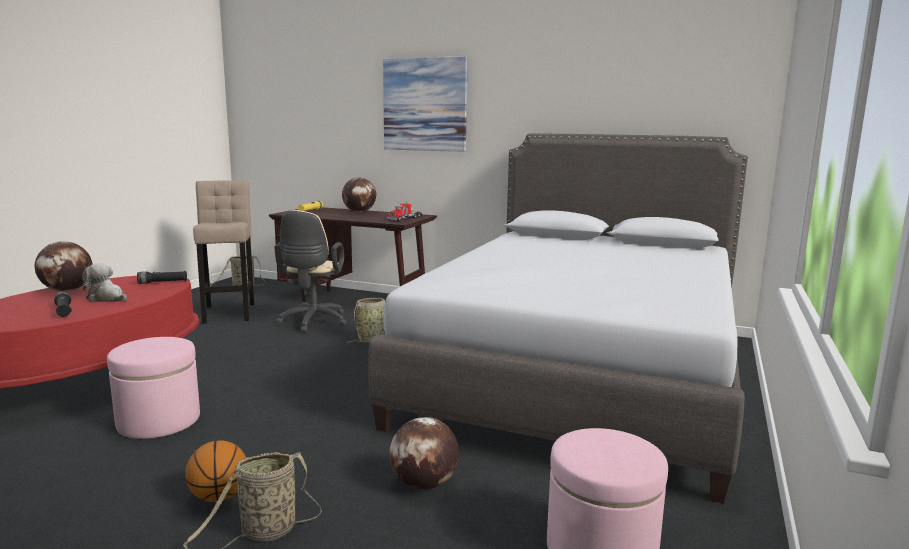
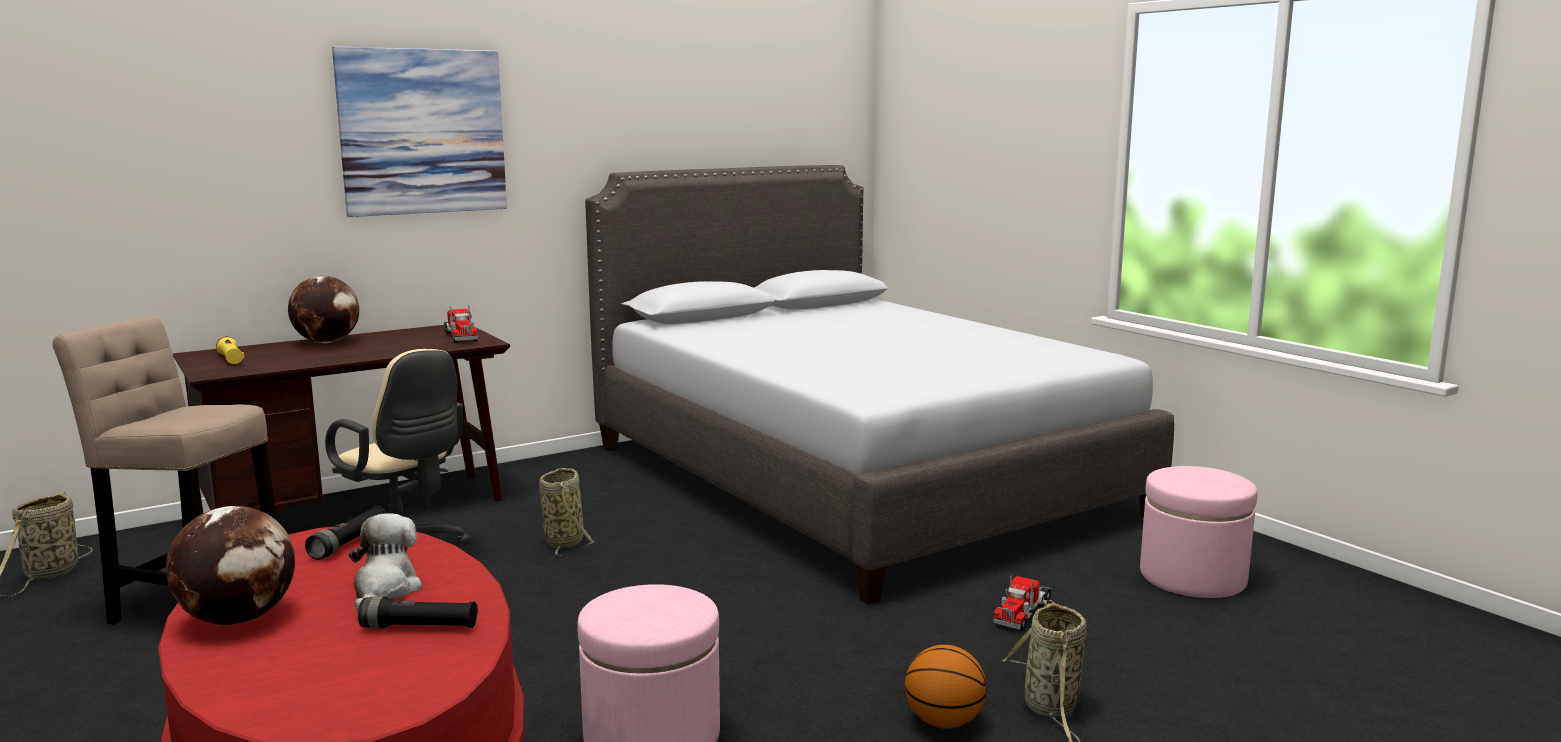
camera: 55 degrees left, 0 degrees up
plush toy [82,263,127,302] -> plush toy turned 120 degrees clockwise [349,513,422,612]
globe [390,417,459,490] -> toy truck [993,575,1051,630]

